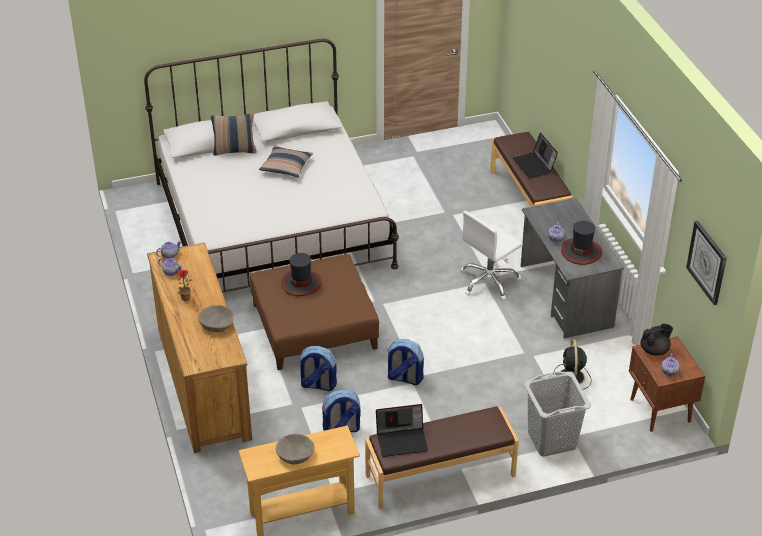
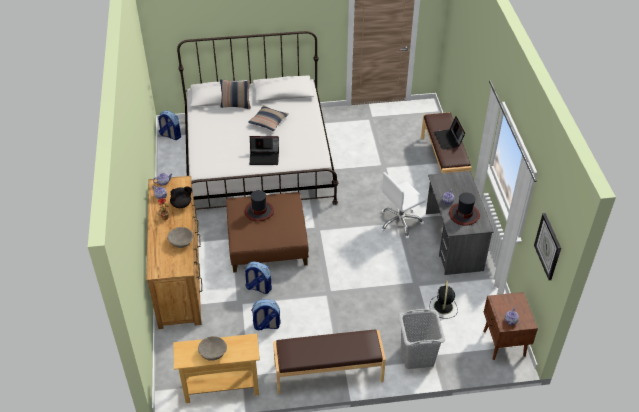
camera: 10 degrees right, 5 degrees up
laptop [376,404,428,457] -> laptop moved to [249,136,279,165]
backpack [387,339,424,385] -> backpack moved to [158,111,181,140]
black teapot [640,324,673,355] -> black teapot moved to [170,186,192,208]

